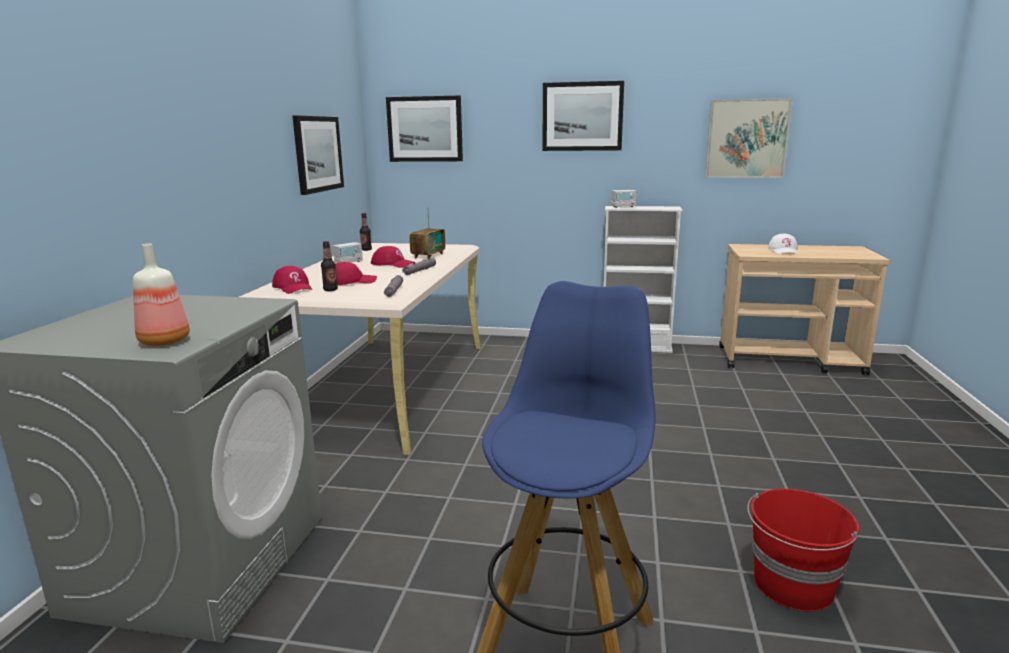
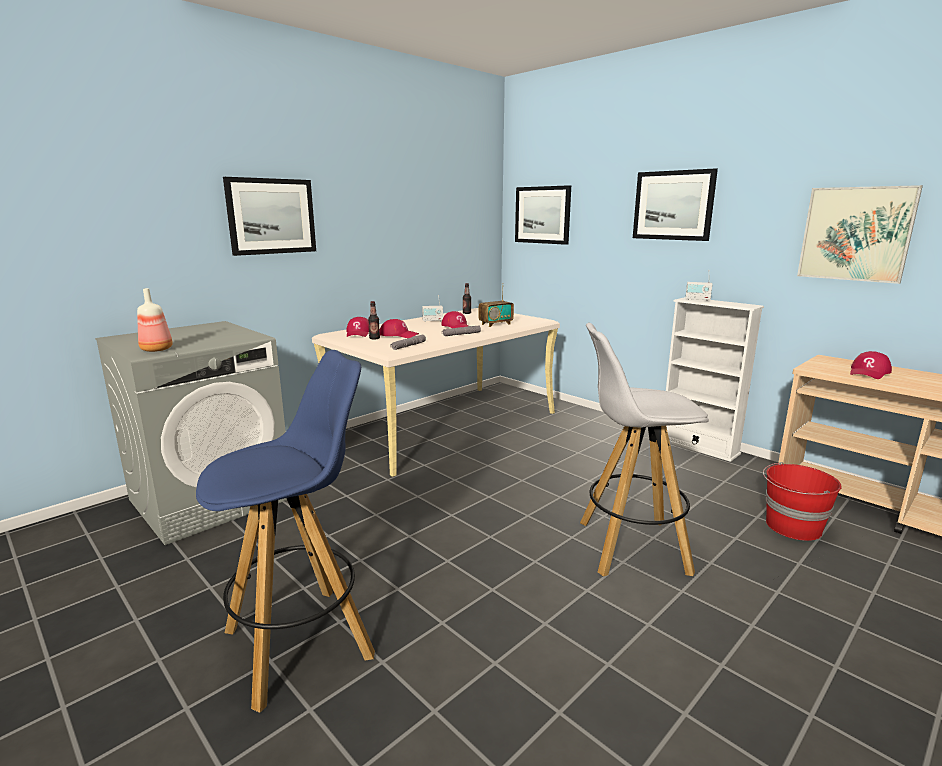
camera: 35 degrees right, 0 degrees up
picture [292,116,344,195] -> picture moved to [223,177,316,256]
red bucket [747,489,860,612] -> red bucket moved to [763,462,842,541]
white cap [768,234,798,255] -> red cap [850,351,892,379]
none -> white stool [580,323,709,577]

